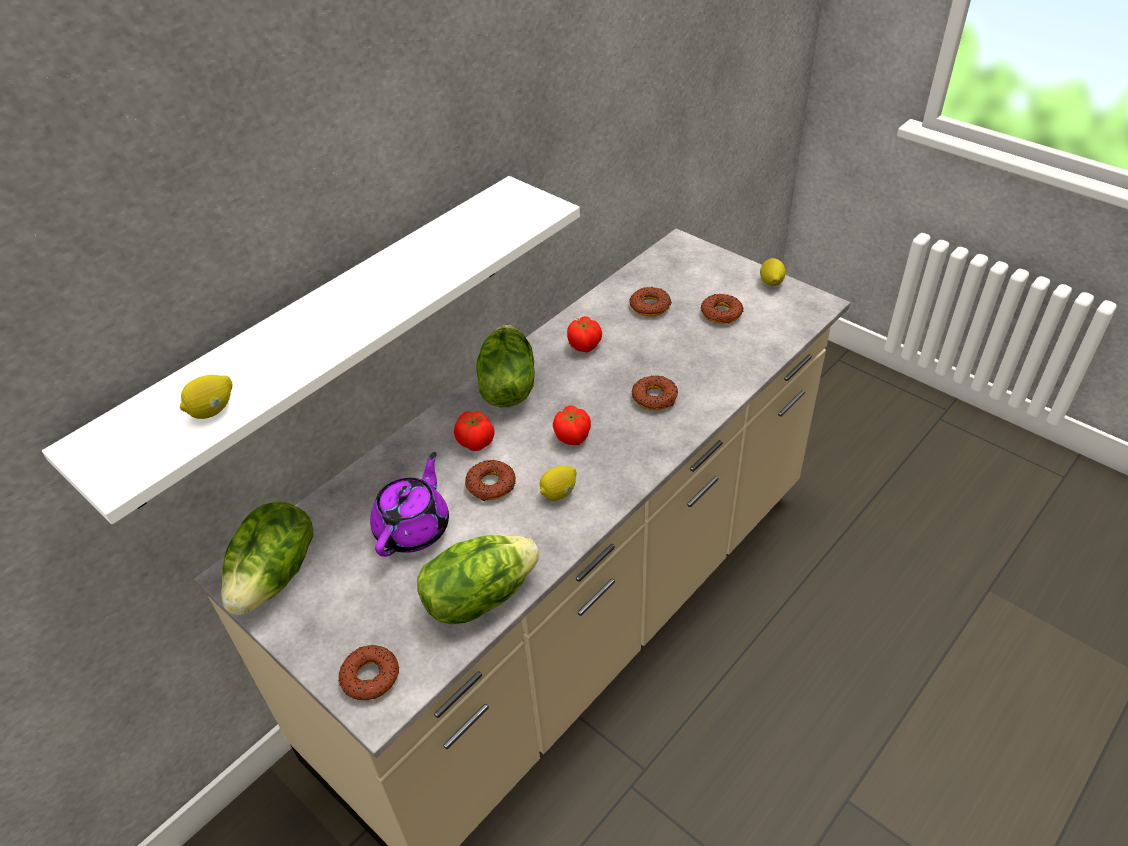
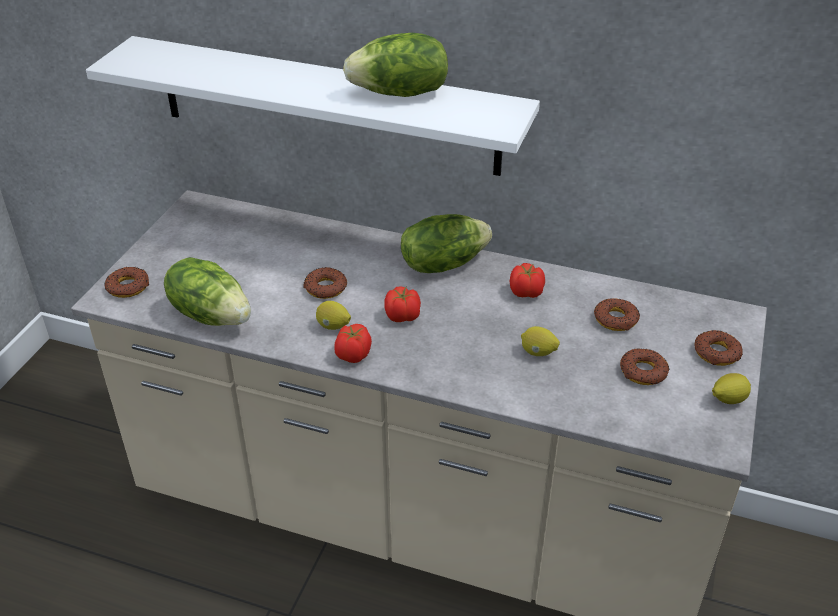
camera: 65 degrees right, 5 degrees down
lemon [180,375,232,419] -> lemon moved to [521,326,560,356]
lettuce [221,501,313,615] -> lettuce moved to [343,33,448,97]
purple teapot [370,452,449,557] -> none
tomato [454,411,495,451] -> tomato moved to [334,324,372,363]
donut [631,376,678,410] -> donut moved to [694,330,743,366]

